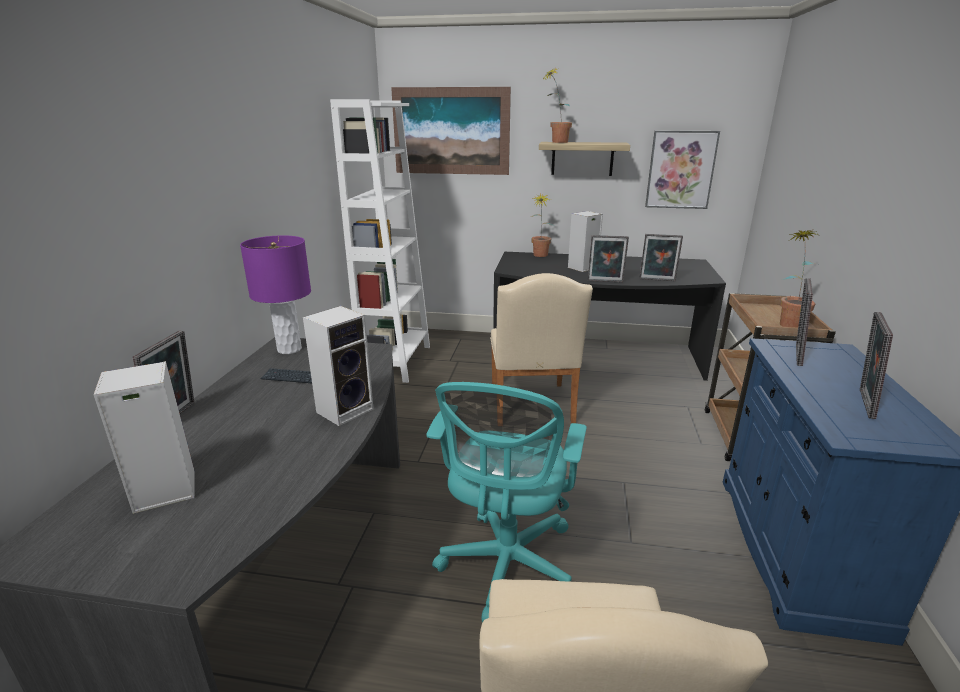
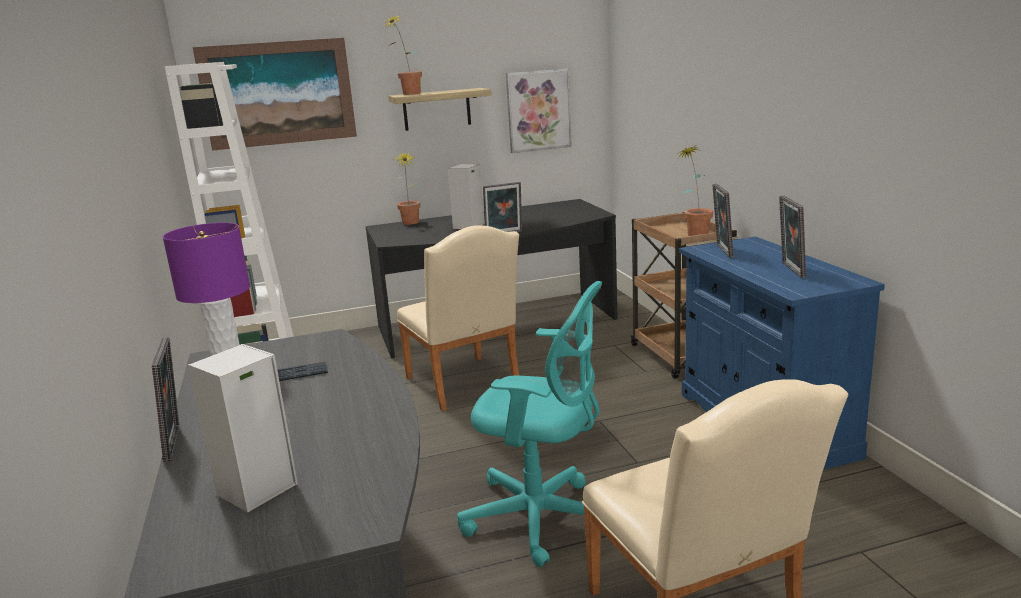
camera: 25 degrees left, 5 degrees down
speaker [303,306,374,426] -> none
turquoise office chair [426,382,587,622] -> turquoise office chair turned 60 degrees counterclockwise [457,281,602,567]
picture frame [640,234,683,281] -> none

